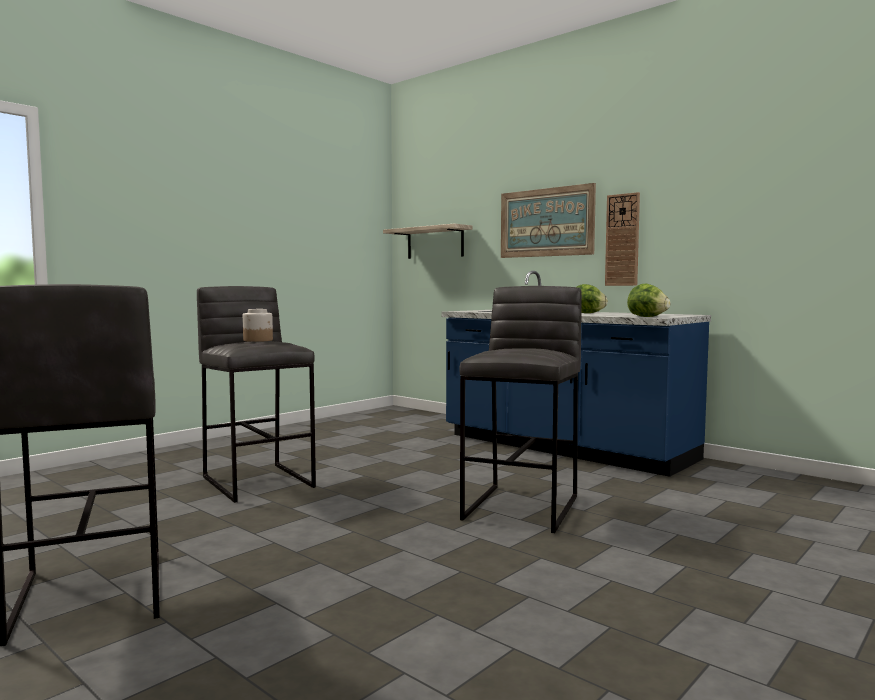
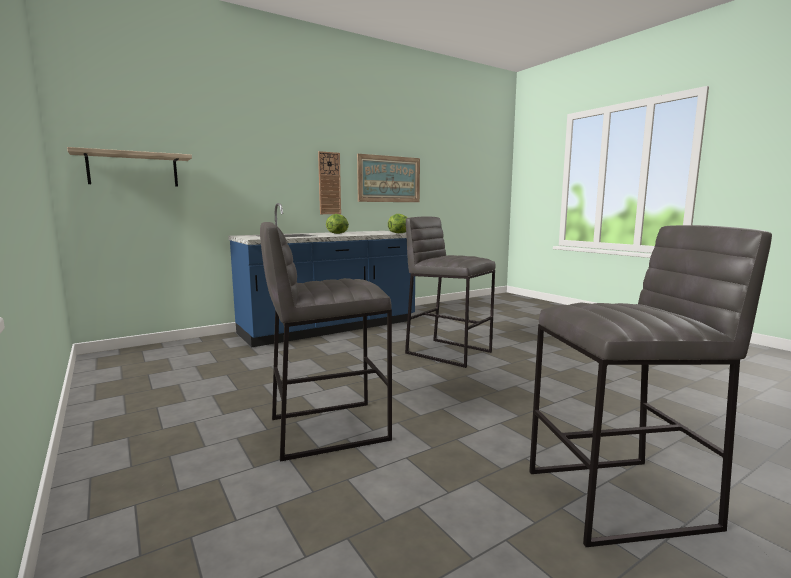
camera: 75 degrees left, 5 degrees up
jar [243,309,273,342] -> none
picture [501,183,596,258] -> picture moved to [357,154,420,202]

